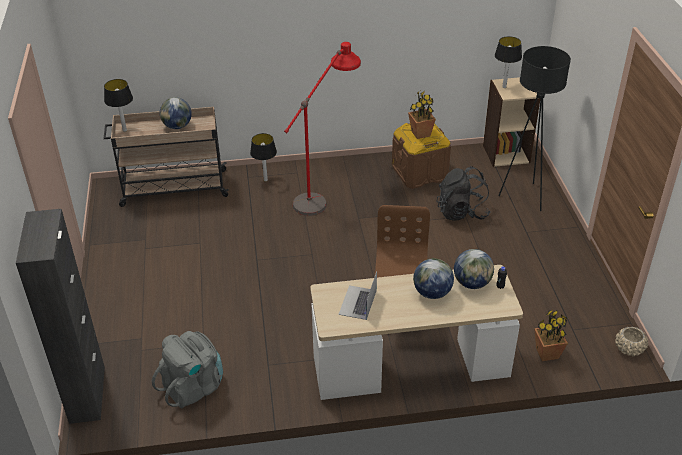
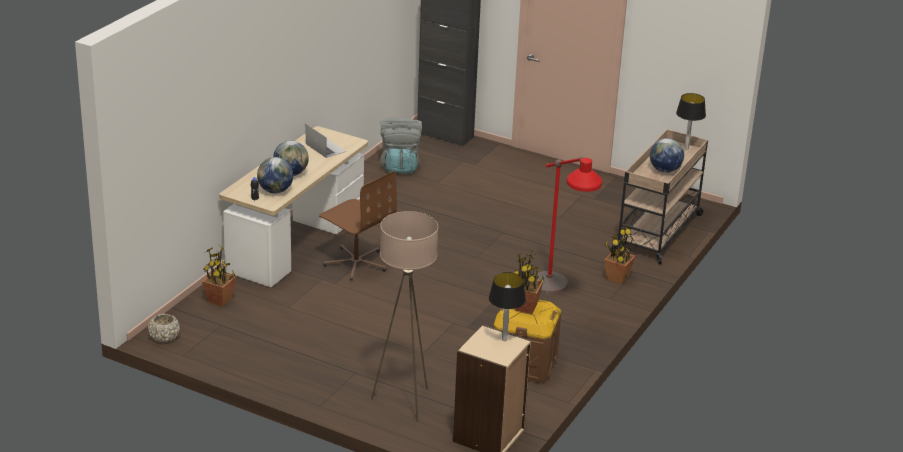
camera: 125 degrees right, 10 degrees down
table lamp [250,133,277,182] -> potted plant [604,225,635,284]
black backpack [436,166,491,221] -> none
black floor lamp [498,46,571,211] -> beige floor lamp [371,211,438,422]

